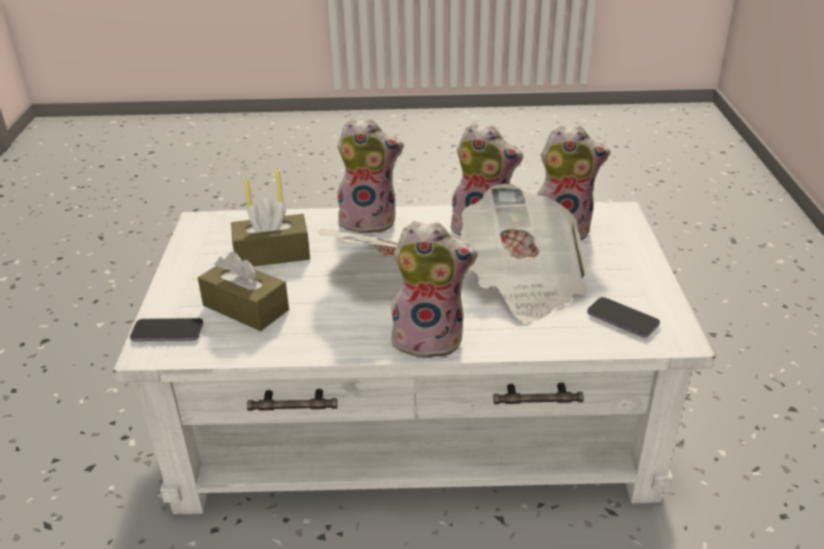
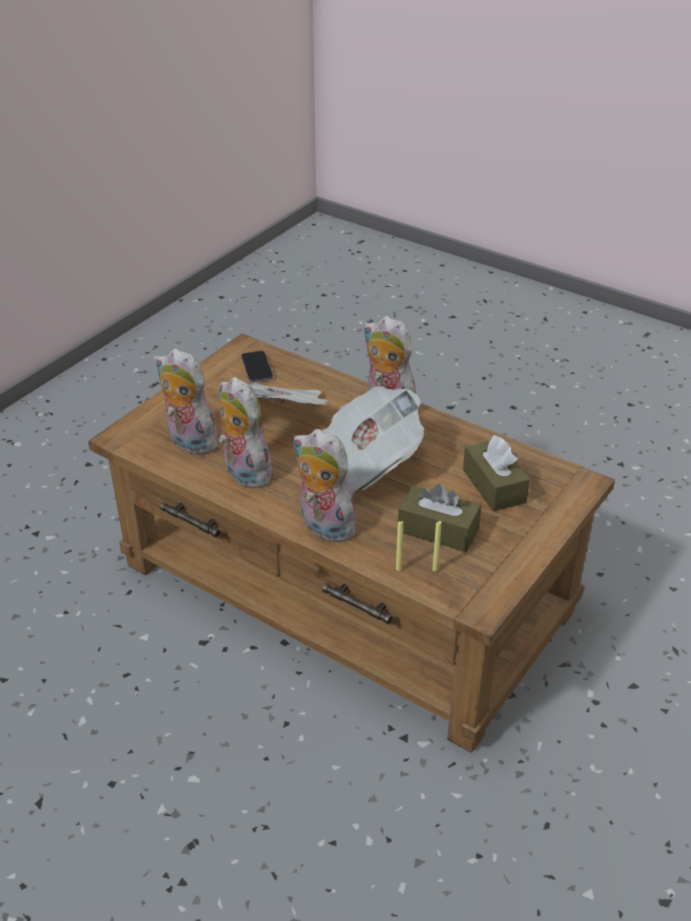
camera: 145 degrees left, 5 degrees up
white coffee table [113,202,715,514] -> brown coffee table [88,334,615,753]
phone [130,318,203,341] -> none

